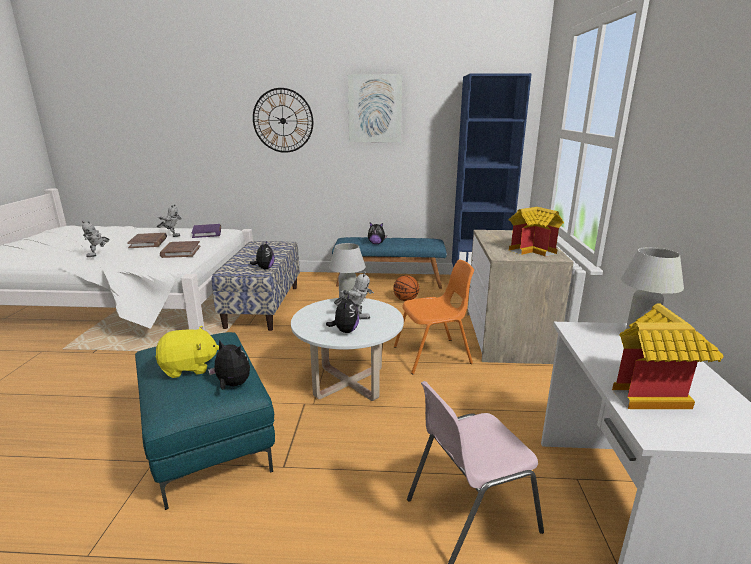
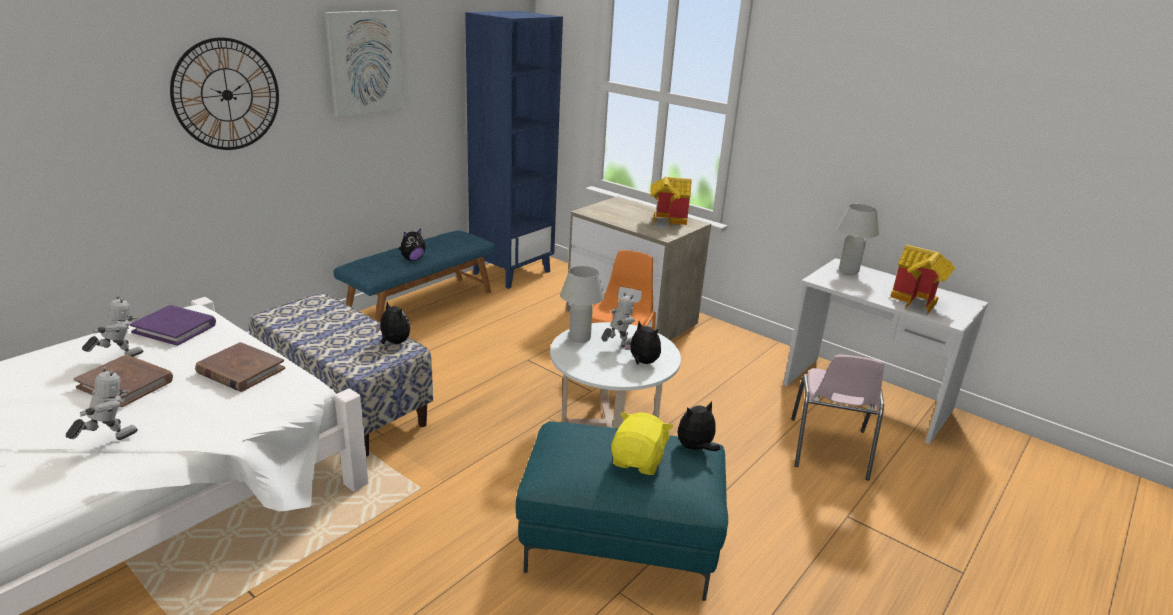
camera: 55 degrees left, 5 degrees up
toy robot [82,221,109,257] -> toy robot turned 105 degrees counterclockwise [66,366,138,440]
basketball [393,275,419,301] -> none

